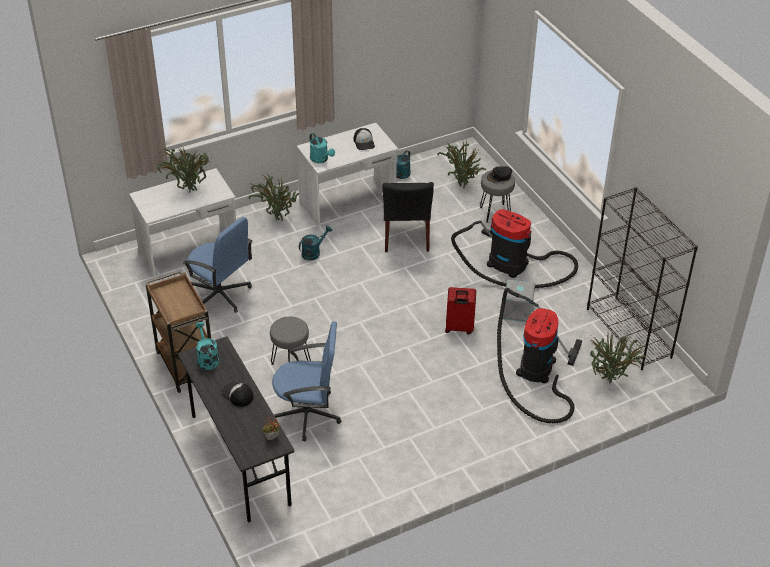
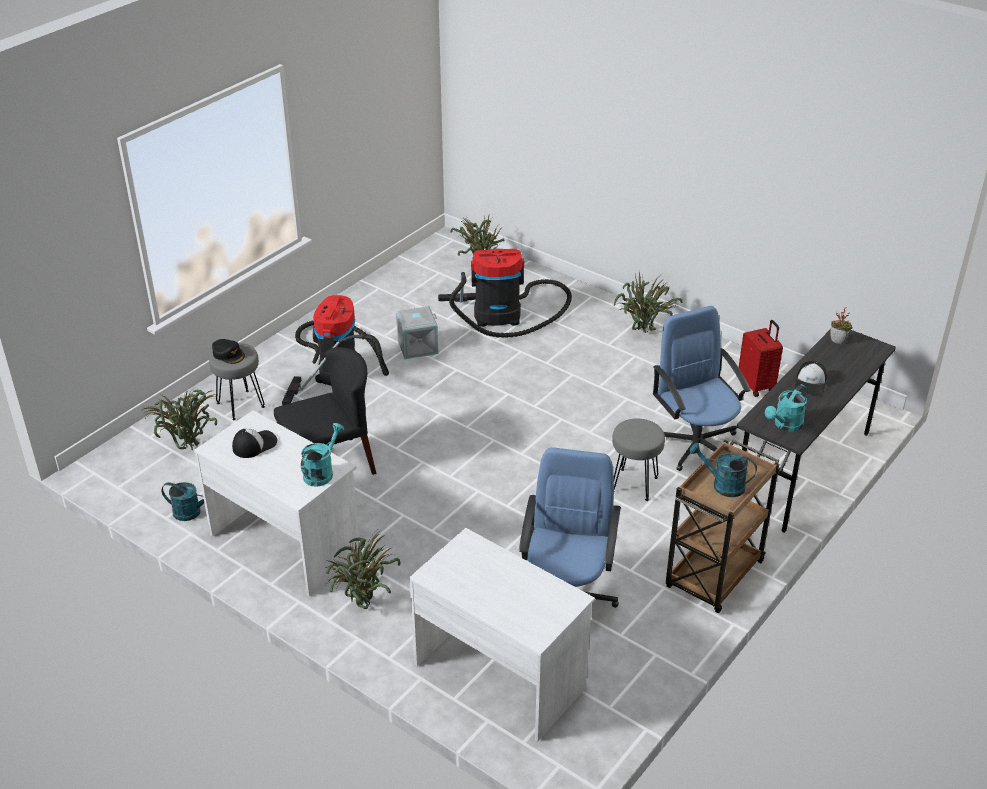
camera: 115 degrees left, 5 degrees down
potted plant [157,147,210,193] -> potted plant moved to [614,271,683,333]
turquoise watering can [299,226,332,260] -> turquoise watering can moved to [689,443,757,497]
red suitcase [445,287,476,335] -> red suitcase moved to [739,320,783,397]
black bookcase [587,187,698,370] -> none

